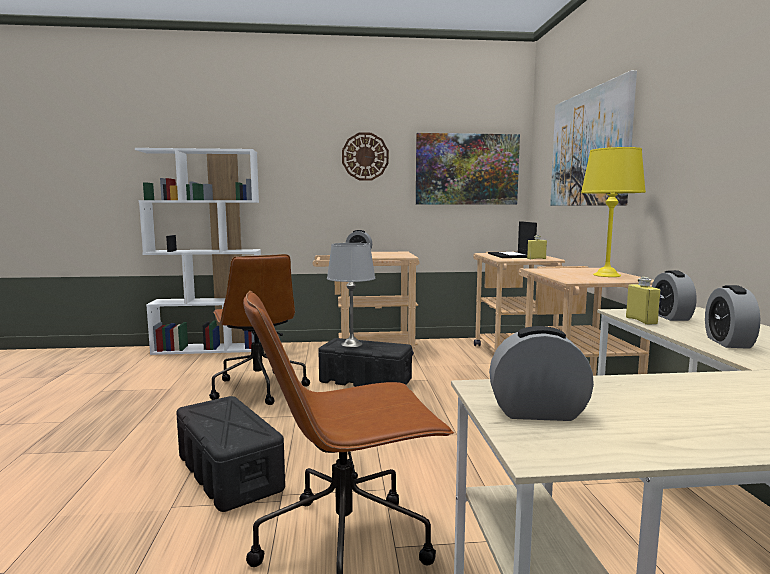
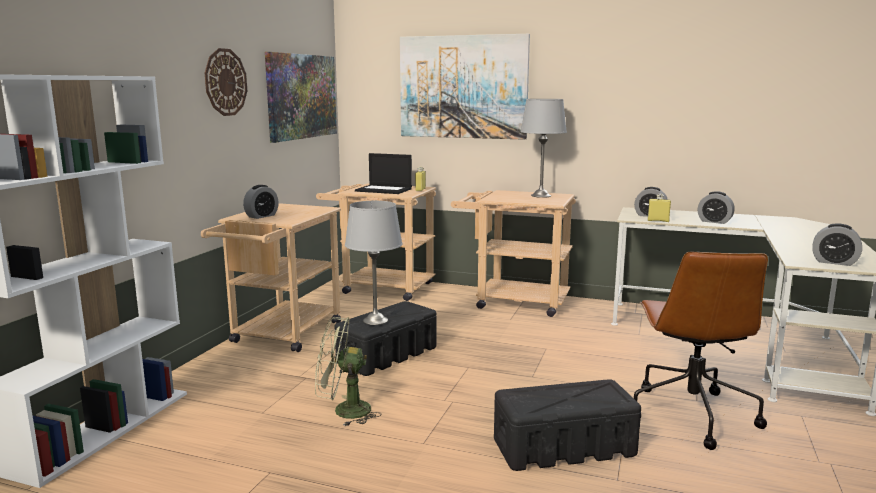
camera: 65 degrees left, 5 degrees up
brown office chair [209,254,310,405] -> green fan [315,317,381,426]
alarm clock [489,326,594,421] -> alarm clock turned 90 degrees counterclockwise [812,223,862,266]
yellow table lamp [581,147,646,277] -> grey table lamp [521,99,567,198]

